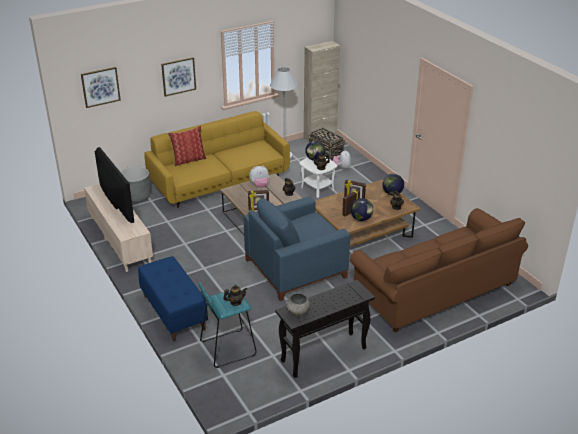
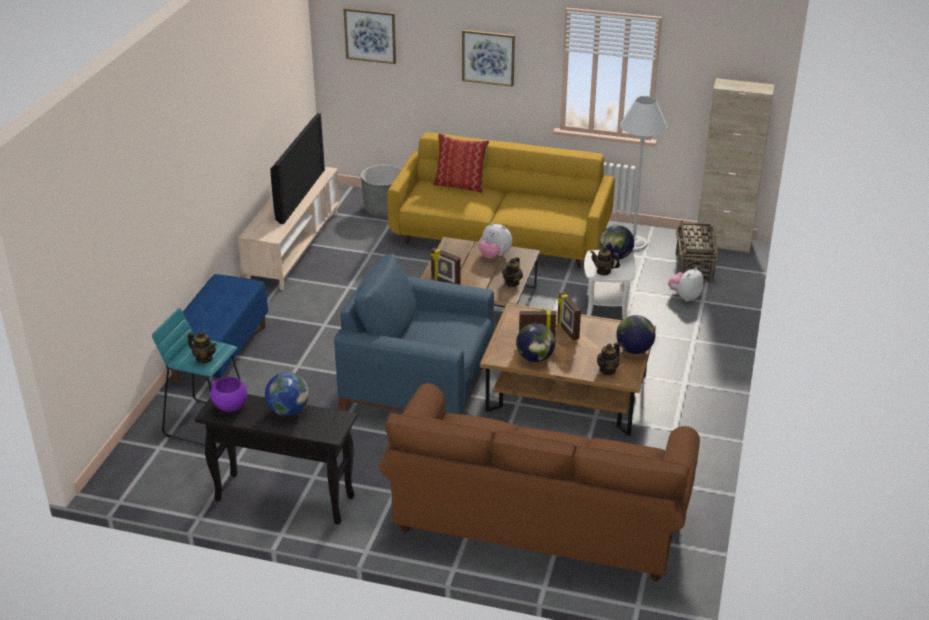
camera: 45 degrees right, 0 degrees up
grey bowl [285,294,310,316] -> purple bowl [210,377,247,412]
none -> globe [265,372,309,416]

